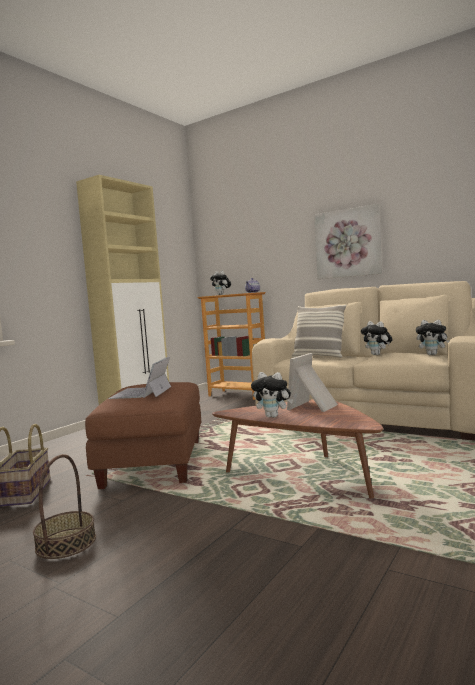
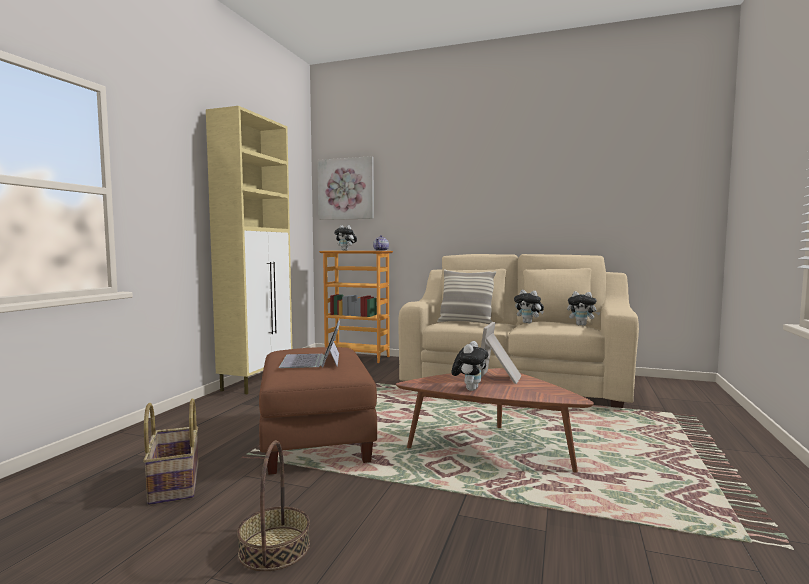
camera: 15 degrees left, 0 degrees up
plush toy [251,372,293,418] -> plush toy turned 75 degrees counterclockwise [452,341,489,391]
picture [314,204,382,279] -> picture moved to [317,156,374,220]

